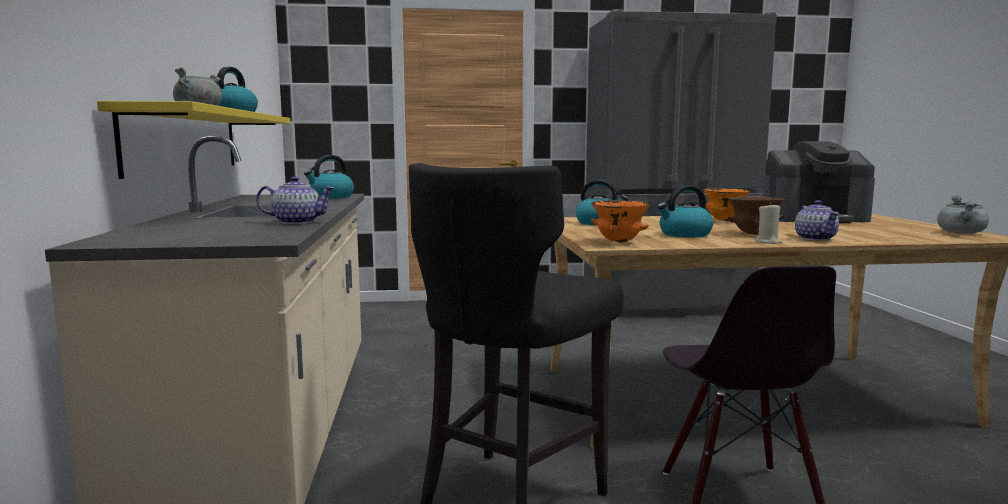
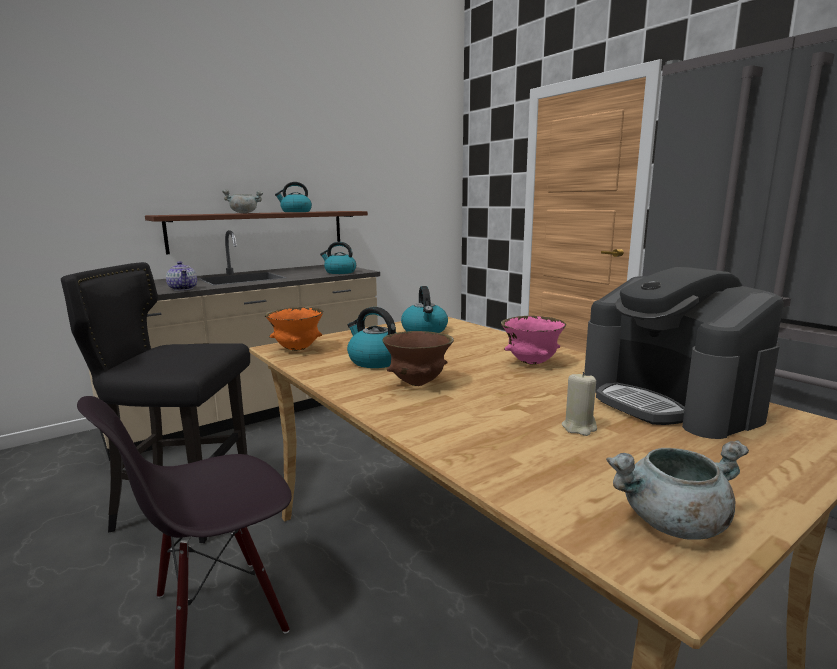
camera: 60 degrees right, 5 degrees up
yellow shelf [97,101,291,179] -> brown shelf [145,211,368,254]
orange bowl [703,188,751,221] -> pink bowl [501,316,566,365]
beige candle [755,202,782,244] -> beige candle moved to [562,372,597,436]
teapot [795,200,839,241] -> none

